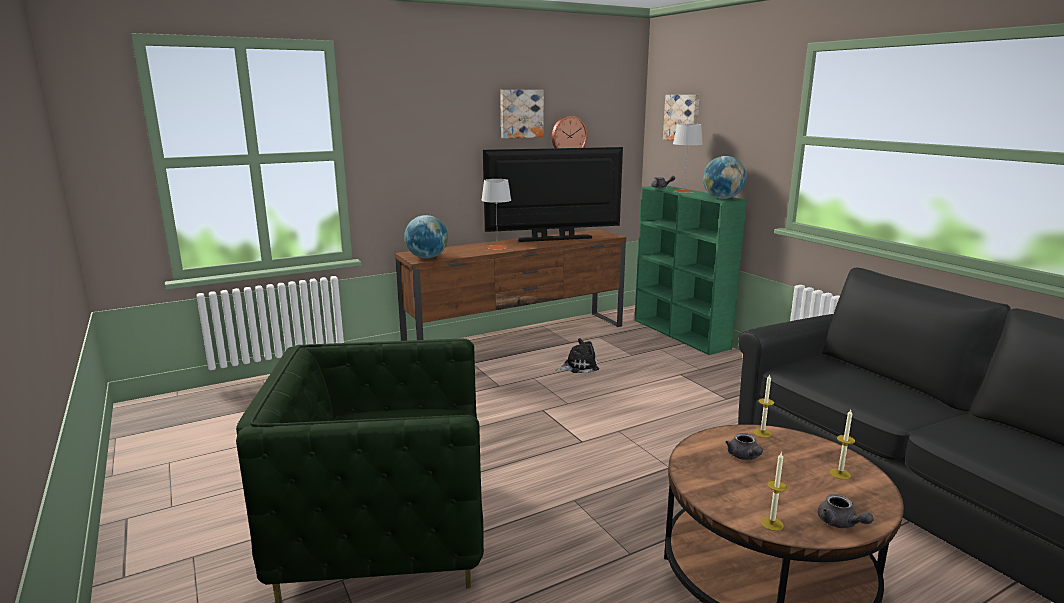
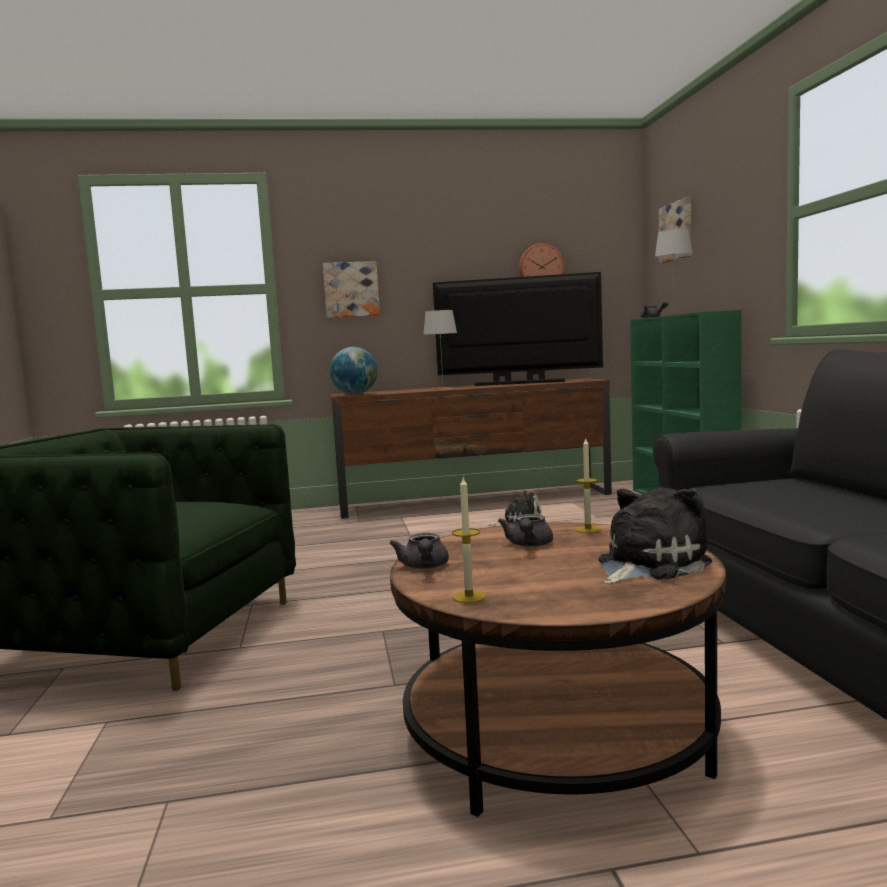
camera: 20 degrees right, 10 degrees down
picture [500,90,544,139] -> picture moved to [323,261,380,318]
globe [703,156,747,199] -> none
grey teapot [818,494,874,528] -> grey teapot moved to [390,533,449,569]
candle [830,410,855,480] -> plush toy [598,487,712,585]

